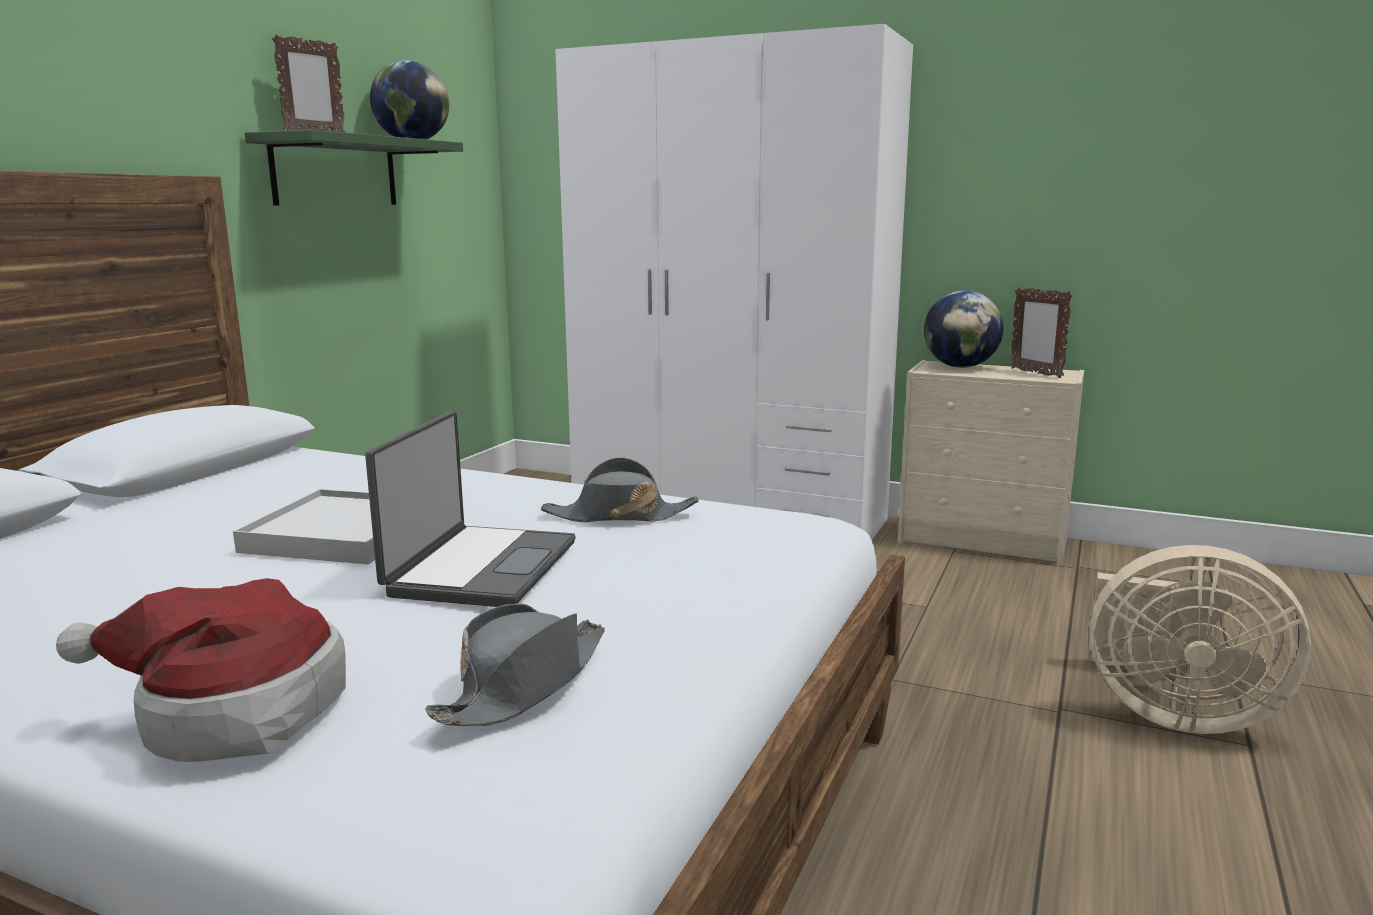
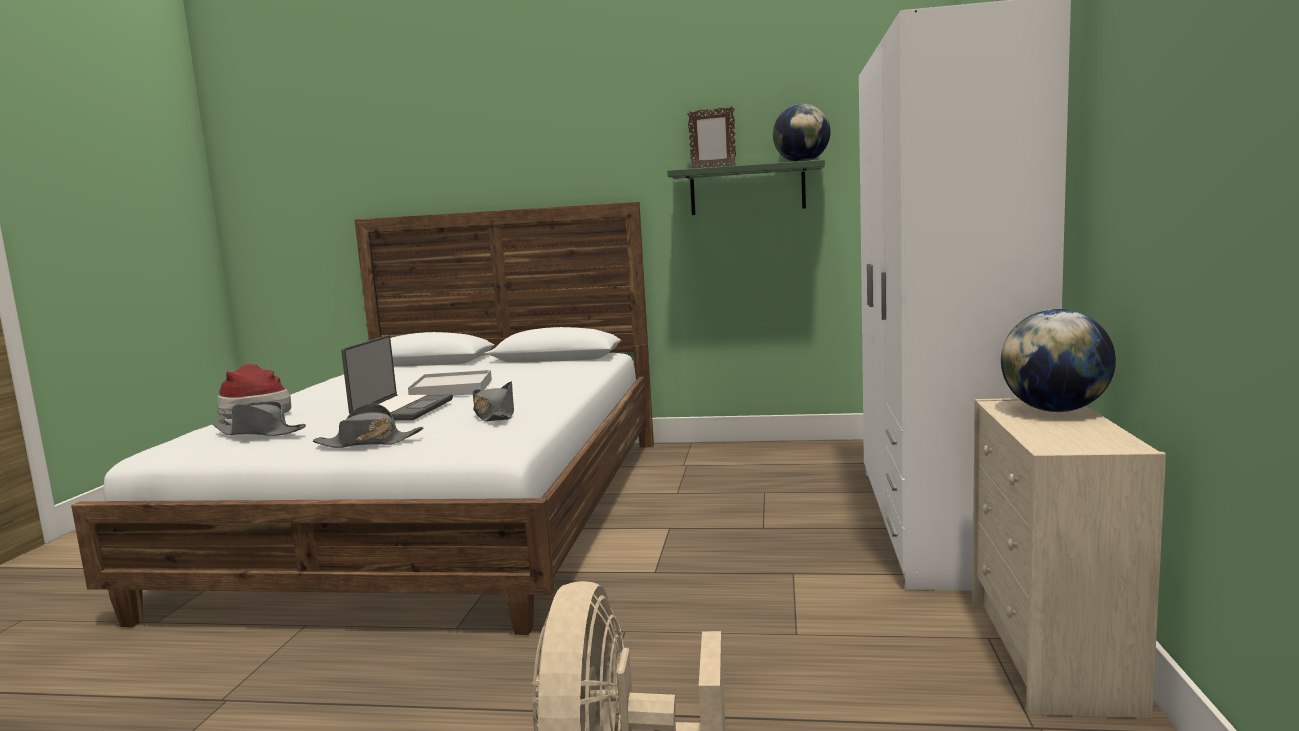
camera: 75 degrees right, 5 degrees down
laptop [365,411,576,607] -> laptop turned 75 degrees counterclockwise [341,335,453,420]
picture frame [1010,287,1072,378] -> none
none -> grey hat [313,403,423,448]

